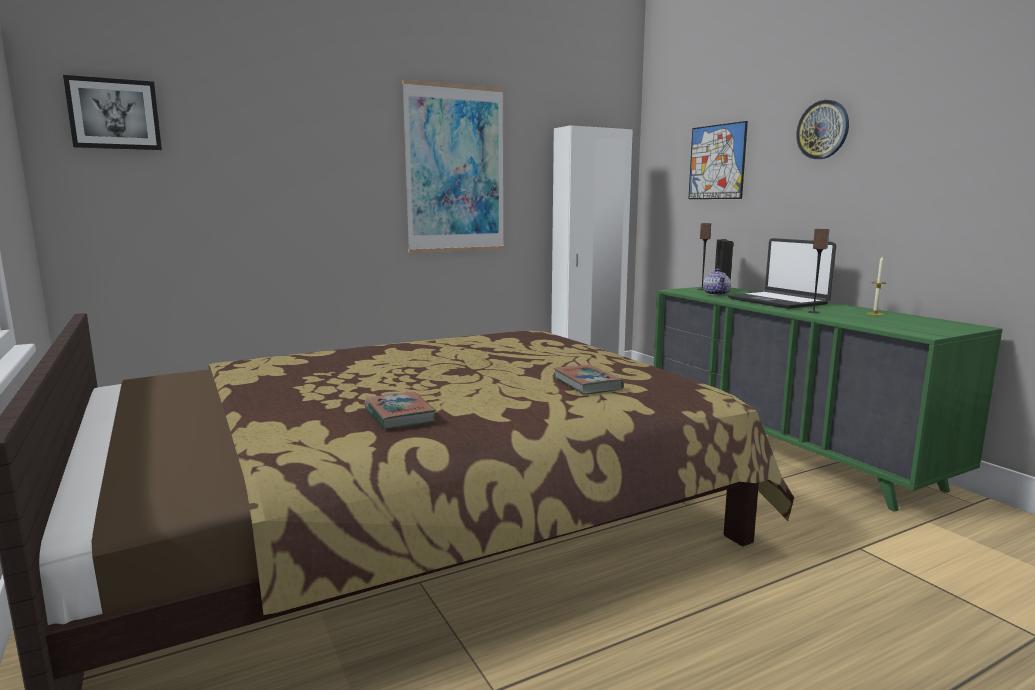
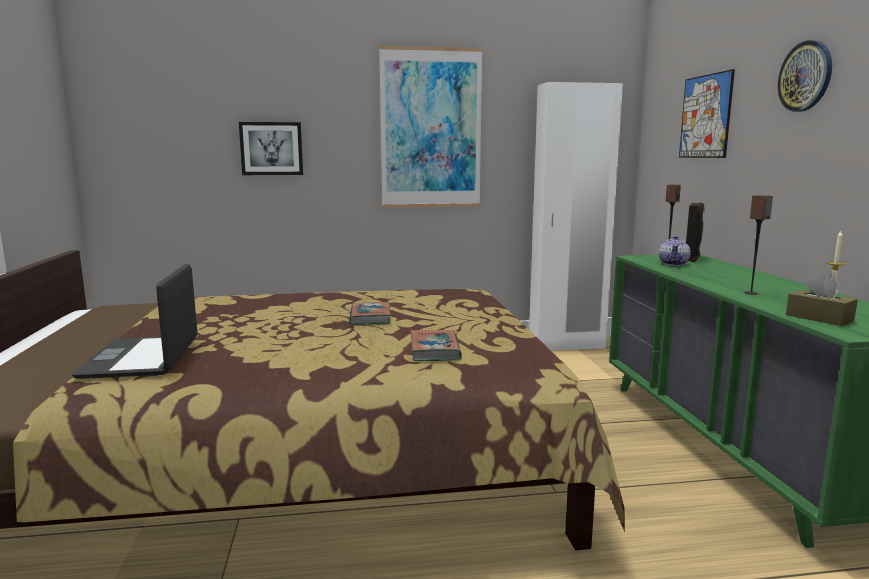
camera: 20 degrees right, 0 degrees up
picture [63,75,162,150] -> picture moved to [239,122,303,175]
book [364,392,437,430] -> book moved to [349,302,391,325]
laptop [728,238,836,309] -> laptop moved to [72,264,198,379]
none -> brown tissue box [786,274,858,326]

